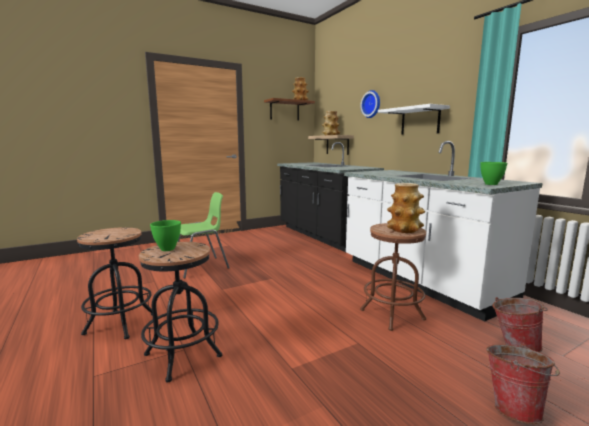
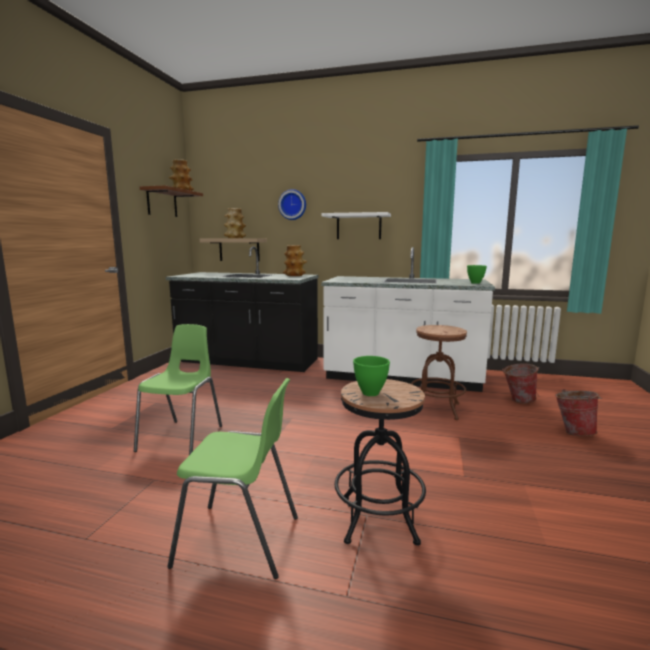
camera: 45 degrees left, 0 degrees up
black stool [77,227,152,339] -> green chair [167,378,298,579]
vase [387,183,425,233] -> vase moved to [283,245,307,276]

